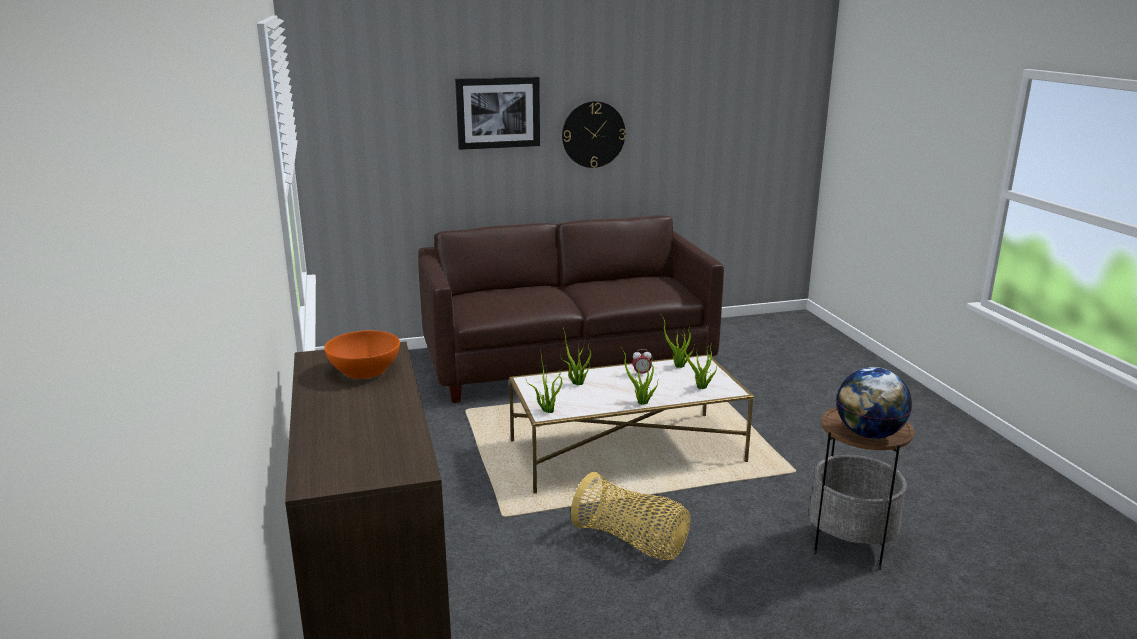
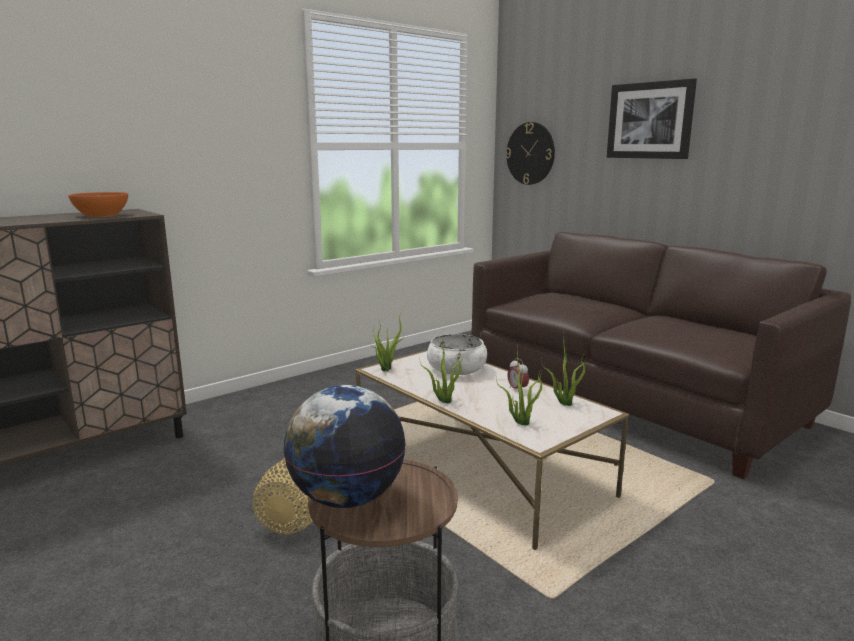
camera: 65 degrees right, 5 degrees down
potted plant [560,328,591,385] -> white bowl [427,334,487,375]
wall clock [562,101,626,168] -> wall clock moved to [505,122,555,185]

